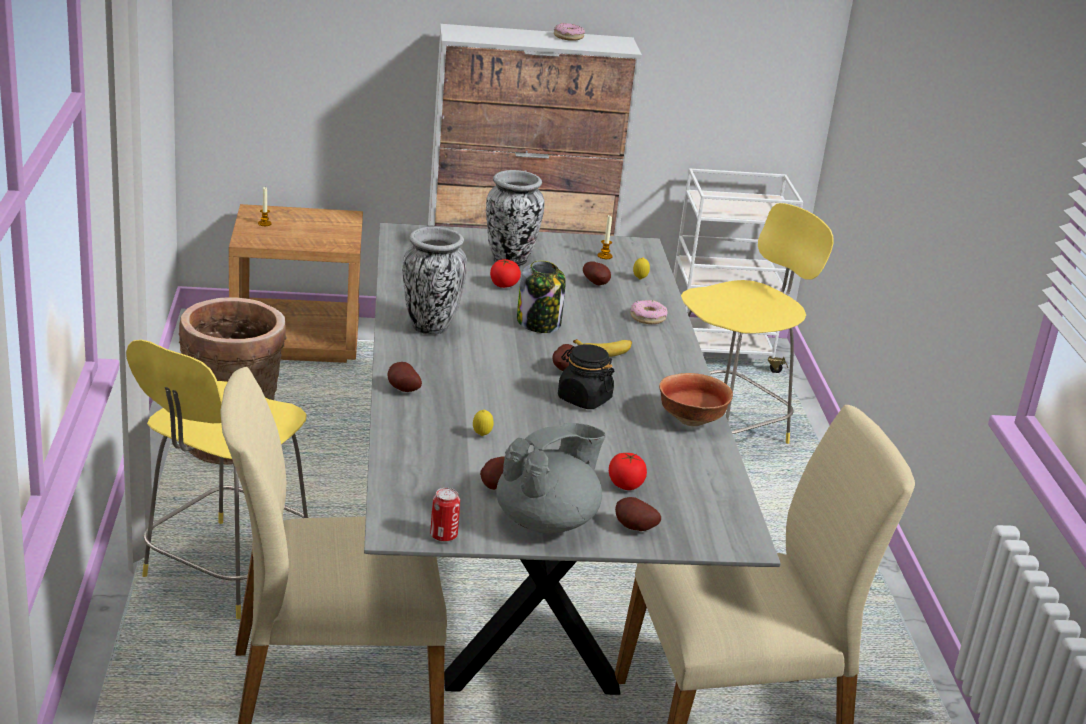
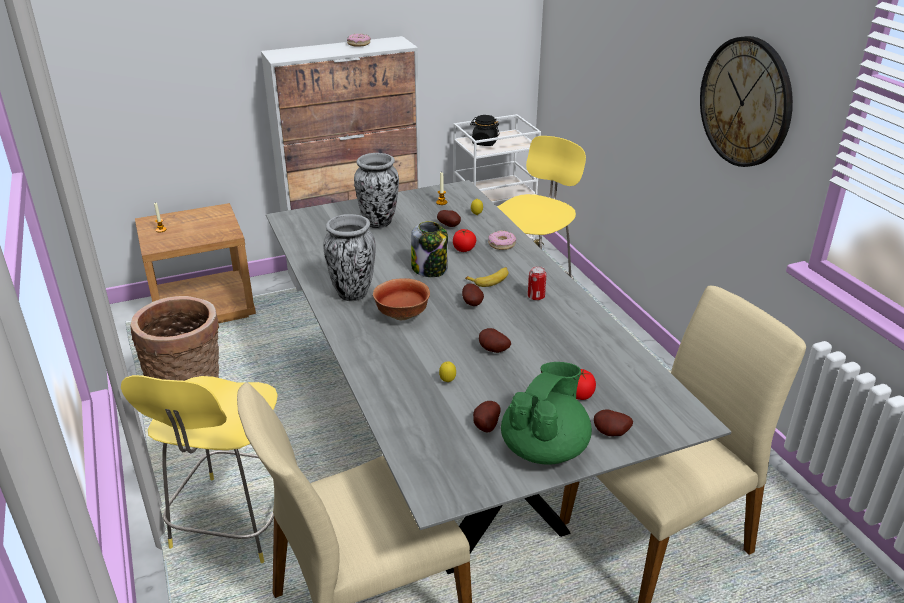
camera: 15 degrees left, 5 degrees up
potato [387,362,422,392] -> potato moved to [479,328,511,353]
can [430,488,460,542] -> can moved to [528,266,546,301]
tomato [490,259,521,288] -> tomato moved to [453,229,476,252]
grey teapot [496,423,606,534] -> green teapot [501,362,592,465]
black jar [558,344,614,409] -> black jar moved to [470,115,500,146]
bowl [659,373,733,426] -> bowl moved to [373,278,430,320]
none -> wall clock [700,36,793,167]

